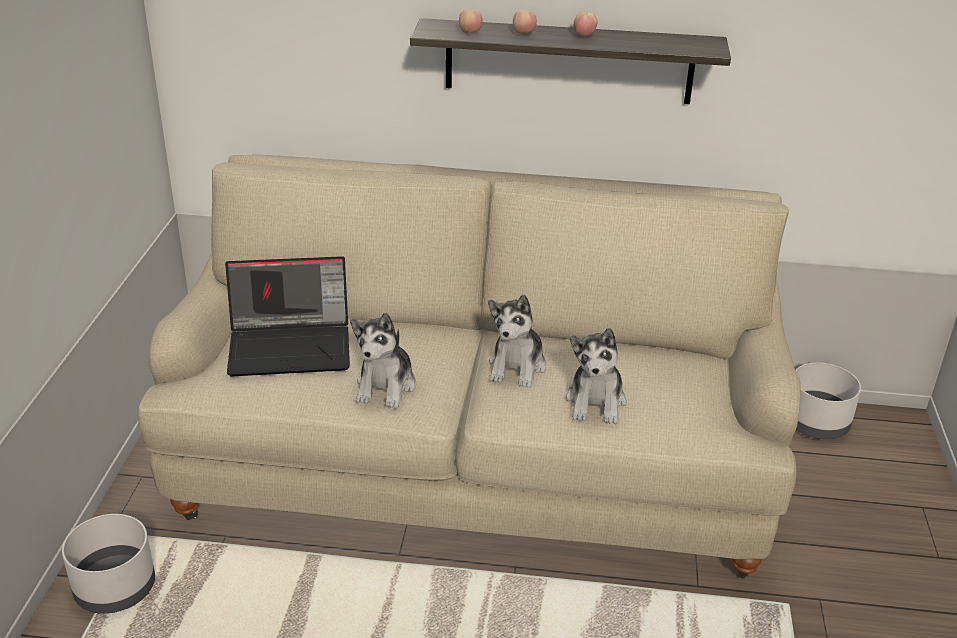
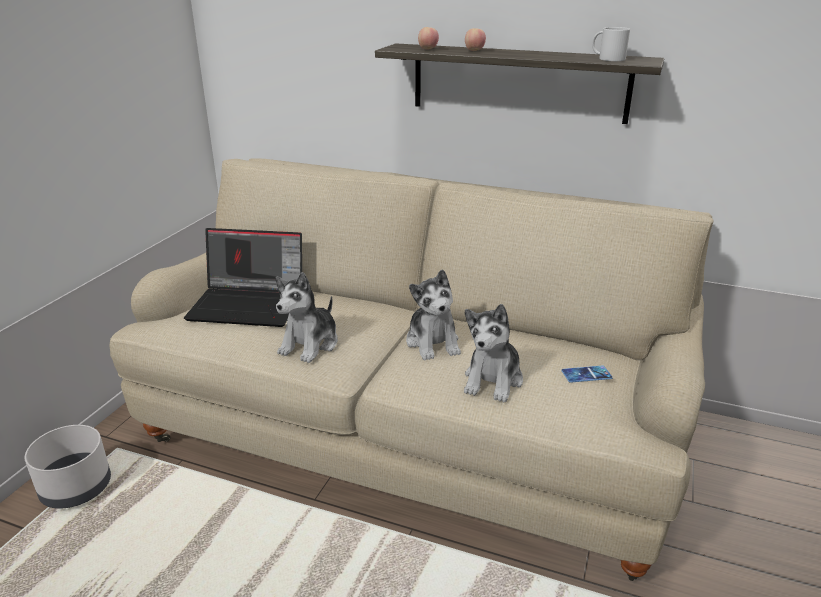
camera: 15 degrees right, 5 degrees down
plush toy [488,294,546,388] -> plush toy turned 45 degrees counterclockwise [406,269,461,360]
apple [573,12,597,37] -> none
grey planter [795,362,861,439] -> none
none -> phone [562,366,613,383]
none -> white mug [592,27,630,61]

